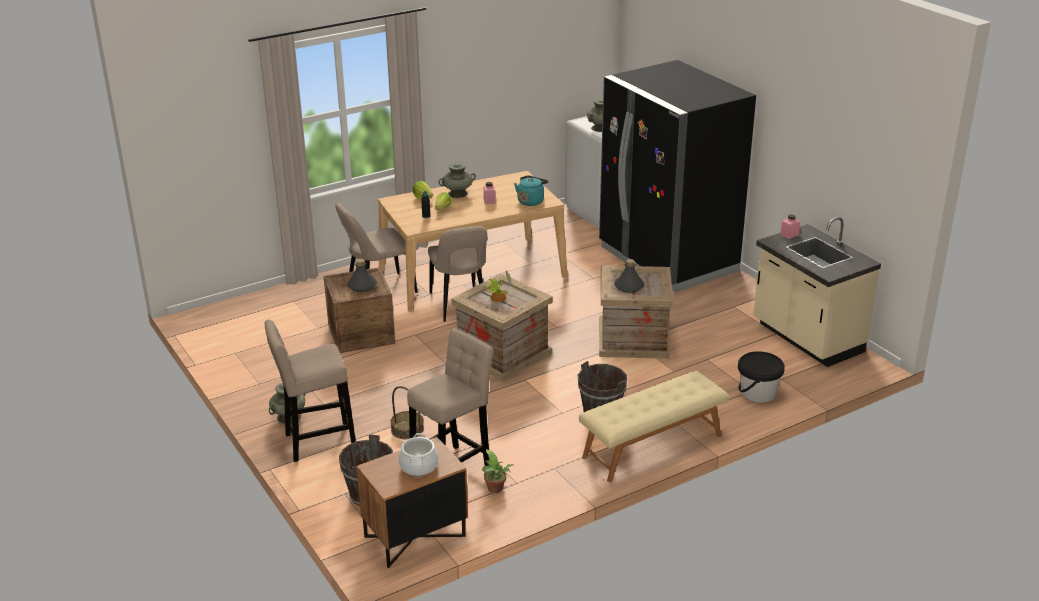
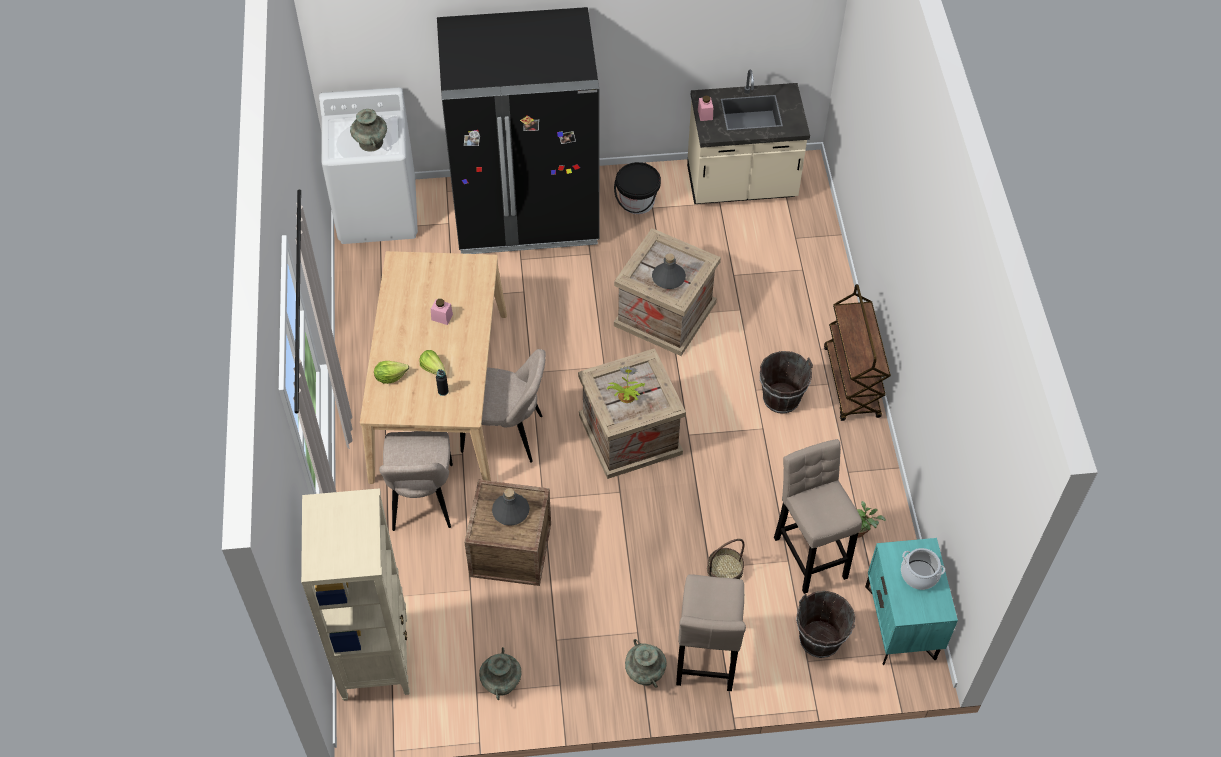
camera: 65 degrees left, 25 degrees up
brown nightstand [356,437,468,568] -> turquoise nightstand [865,538,958,665]
turquoise vase [439,163,476,198] -> turquoise vase moved to [479,647,522,700]
turquoise kettle [514,175,548,206] -> none
beige bench [579,371,729,482] -> brown cart [824,284,891,421]
black bucket [738,351,785,403] -> black bucket moved to [614,162,661,214]
none -> beige bookcase [301,488,410,701]

